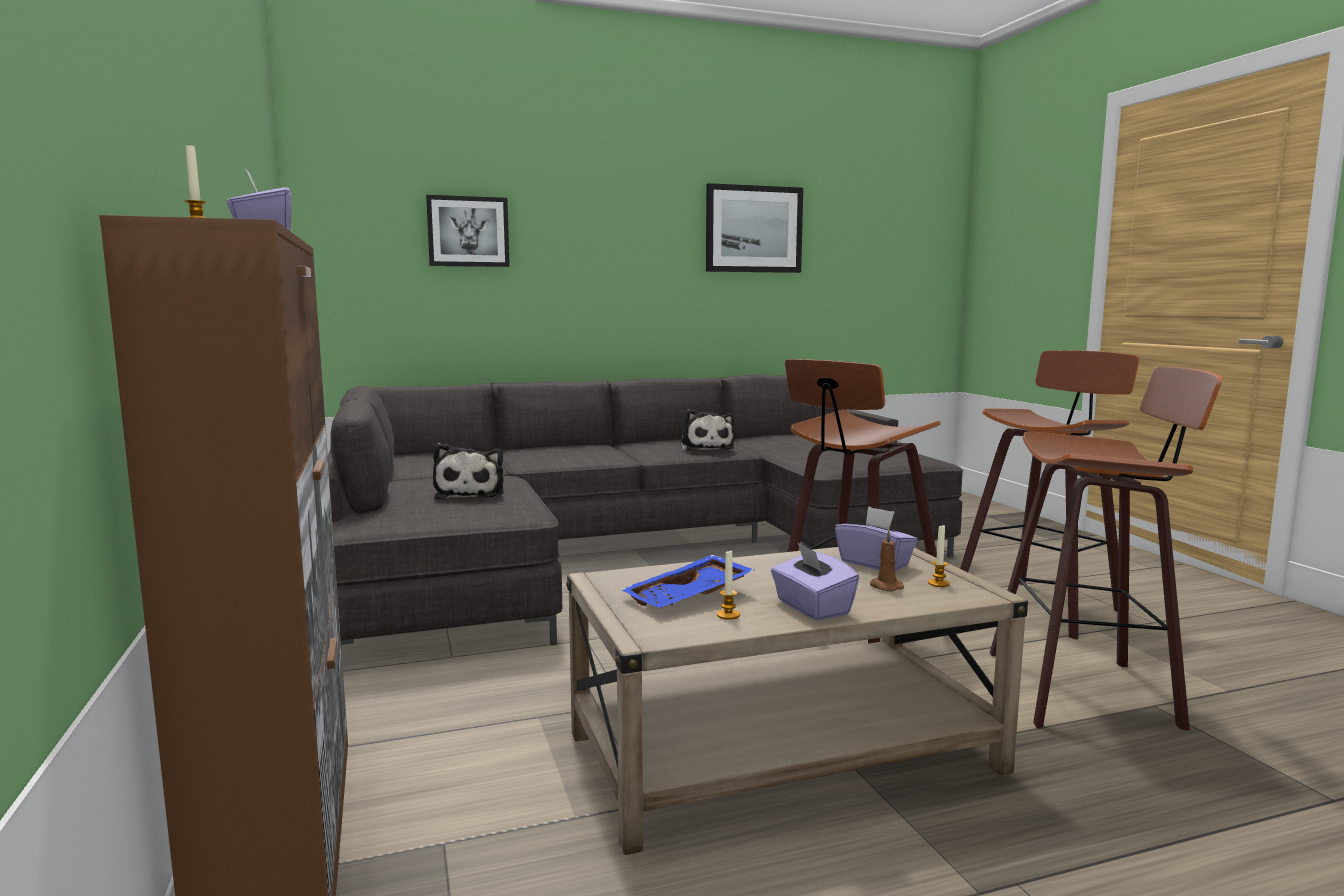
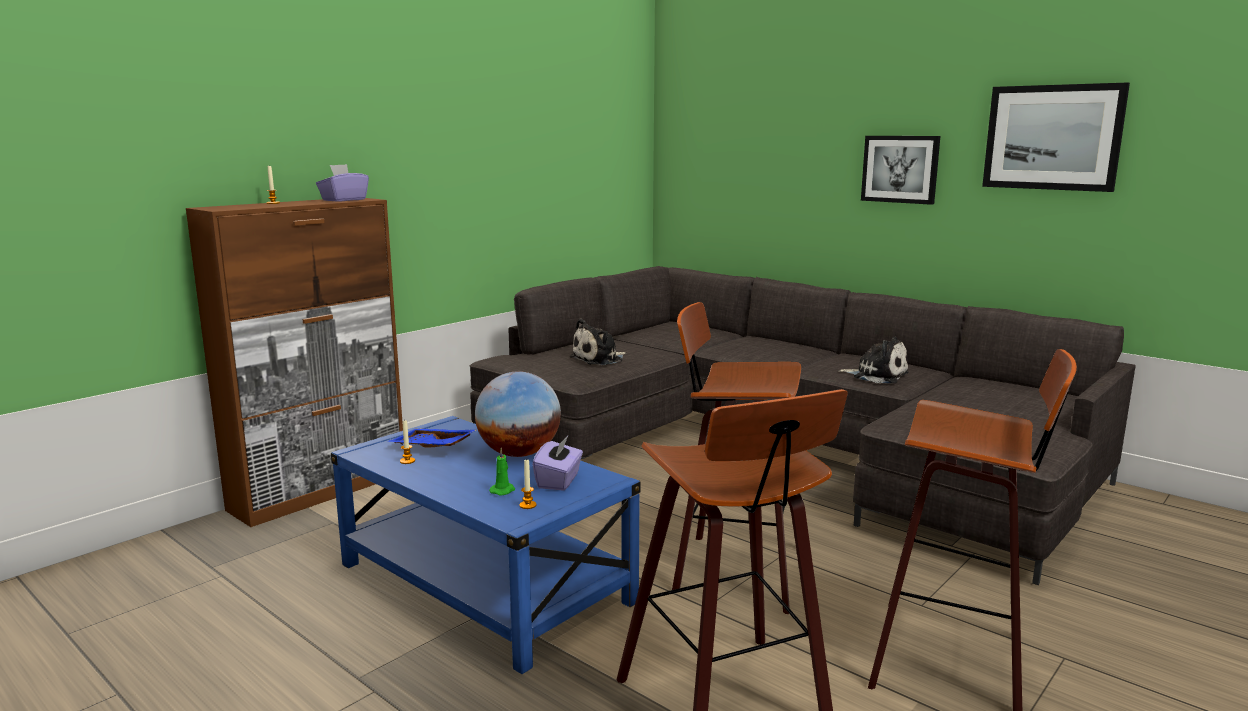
camera: 60 degrees right, 5 degrees up
picture [426,195,510,267] -> picture moved to [861,136,941,205]
beige coffee table [566,547,1028,855] -> blue coffee table [331,416,641,674]
plush toy [680,409,734,451] -> plush toy turned 105 degrees counterclockwise [838,337,909,383]
purple tissue box [771,543,859,621] -> none
brown candle [870,529,904,591] -> green candle [489,448,515,495]
none -> globe [475,371,561,457]

